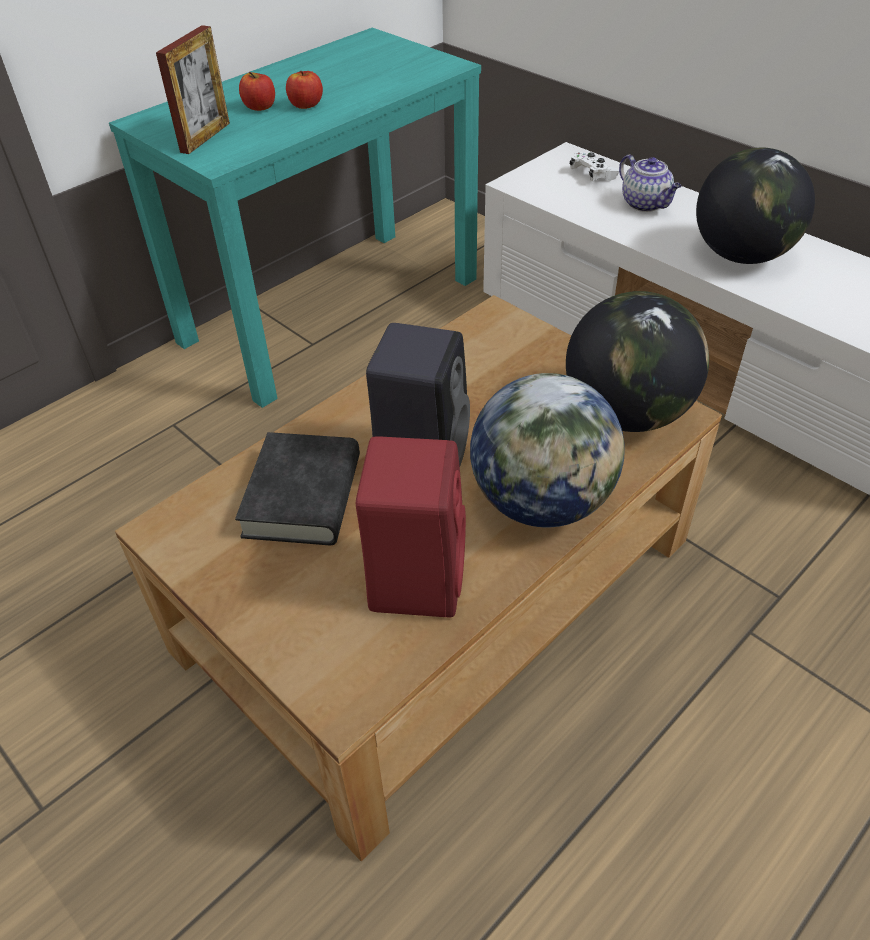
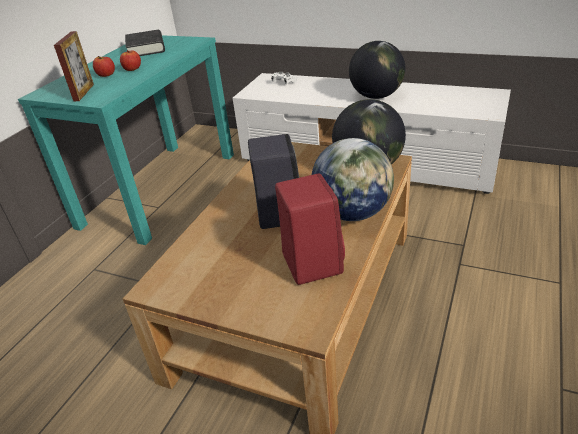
camera: 20 degrees left, 10 degrees down
black book [235,432,360,545] -> black book moved to [125,30,165,56]
teapot [619,154,682,212] -> none

